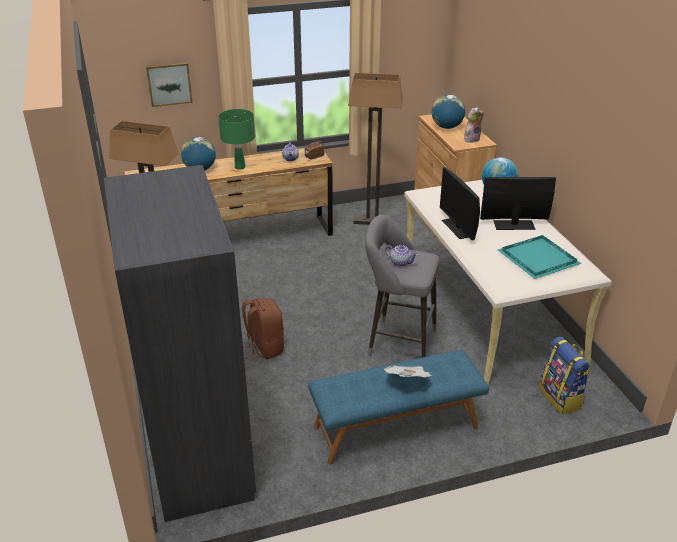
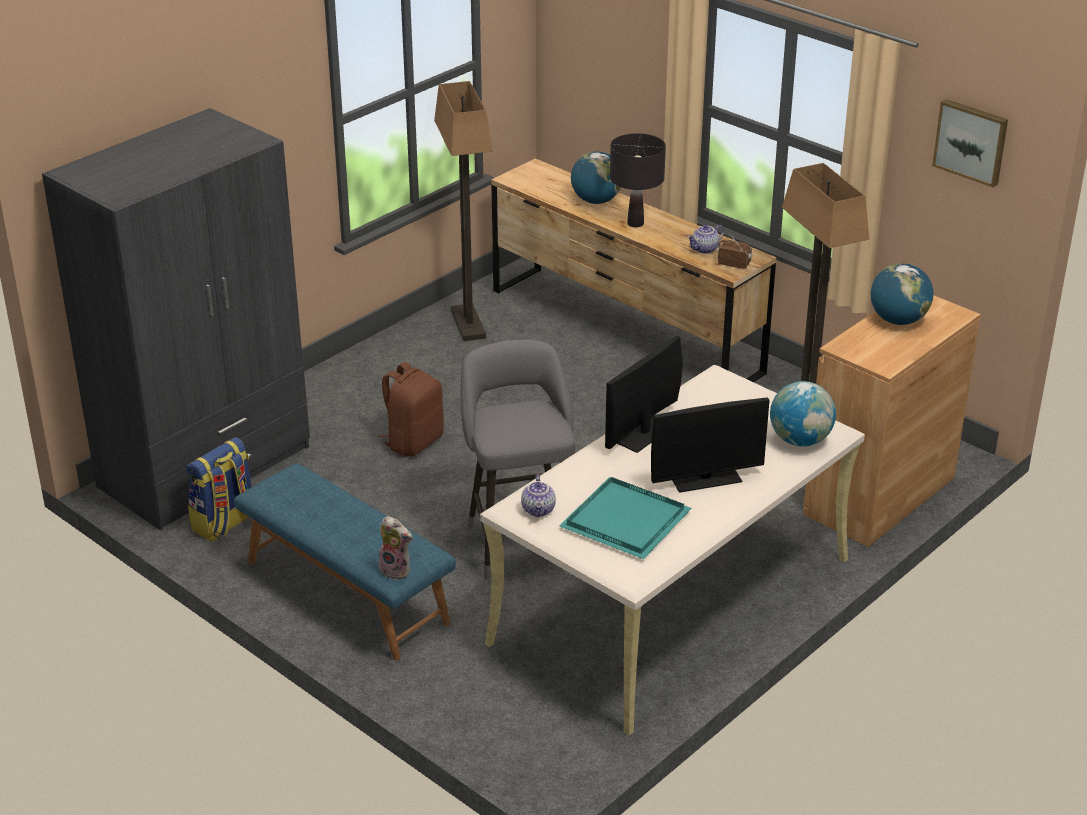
camera: 60 degrees right, 0 degrees up
picture [146,62,192,107] -> picture moved to [932,99,1008,188]
green table lamp [218,109,255,170] -> black table lamp [610,133,666,227]
newspaper [384,365,432,377] -> none
teapot [385,245,418,267] -> teapot moved to [521,474,556,517]
plush toy [464,107,484,142] -> plush toy moved to [377,516,413,580]
monitor [480,177,556,230] -> monitor turned 105 degrees clockwise [651,398,770,493]
backpack [539,337,590,414] -> backpack moved to [186,437,252,542]

